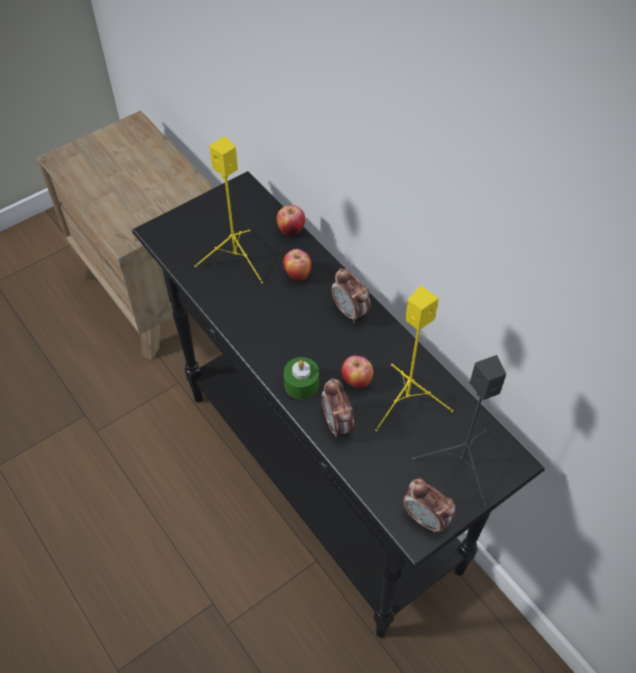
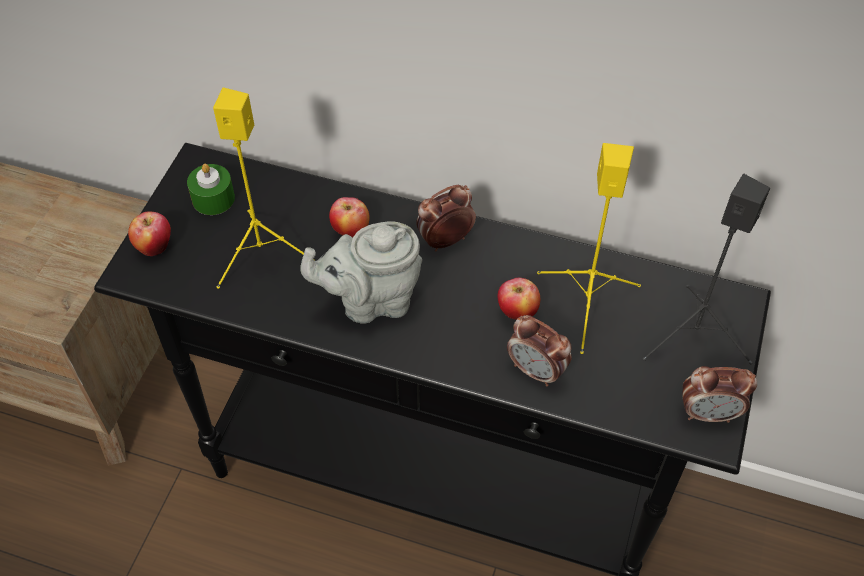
camera: 35 degrees left, 0 degrees up
apple [277,205,305,236] -> apple moved to [128,211,171,256]
green candle [284,357,319,399] -> green candle moved to [187,164,235,215]
alarm clock [331,268,371,323] -> alarm clock turned 135 degrees clockwise [416,185,476,251]
none -> grey teapot [300,221,422,324]

